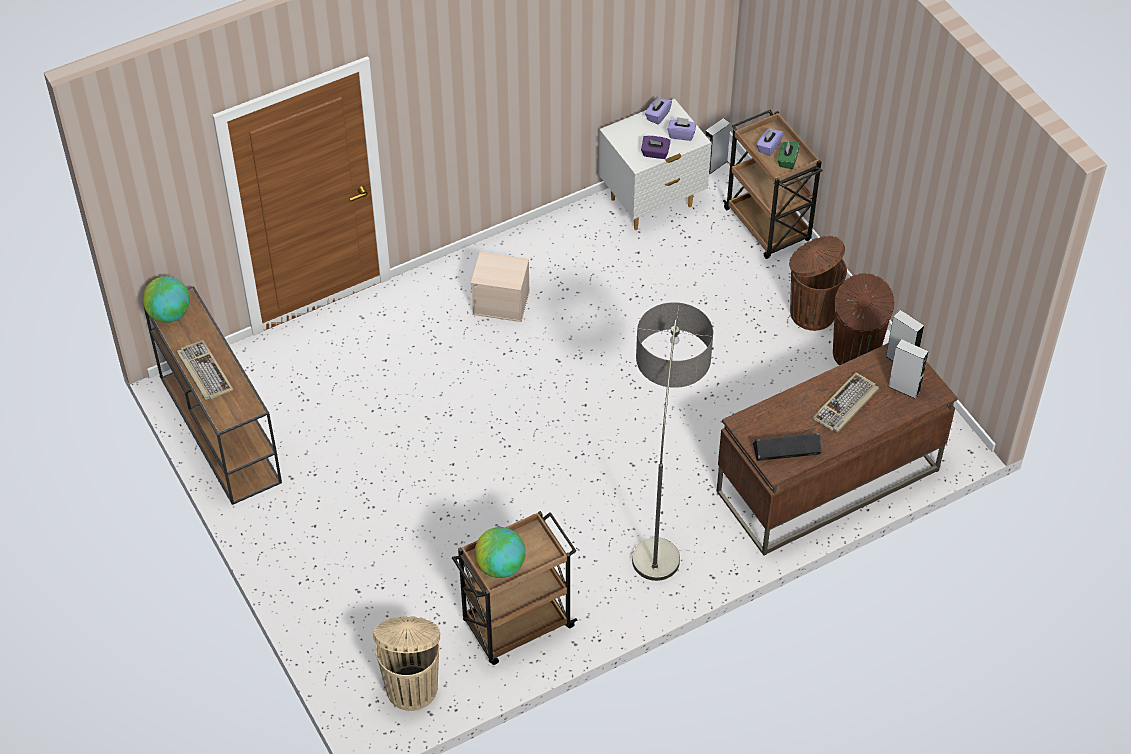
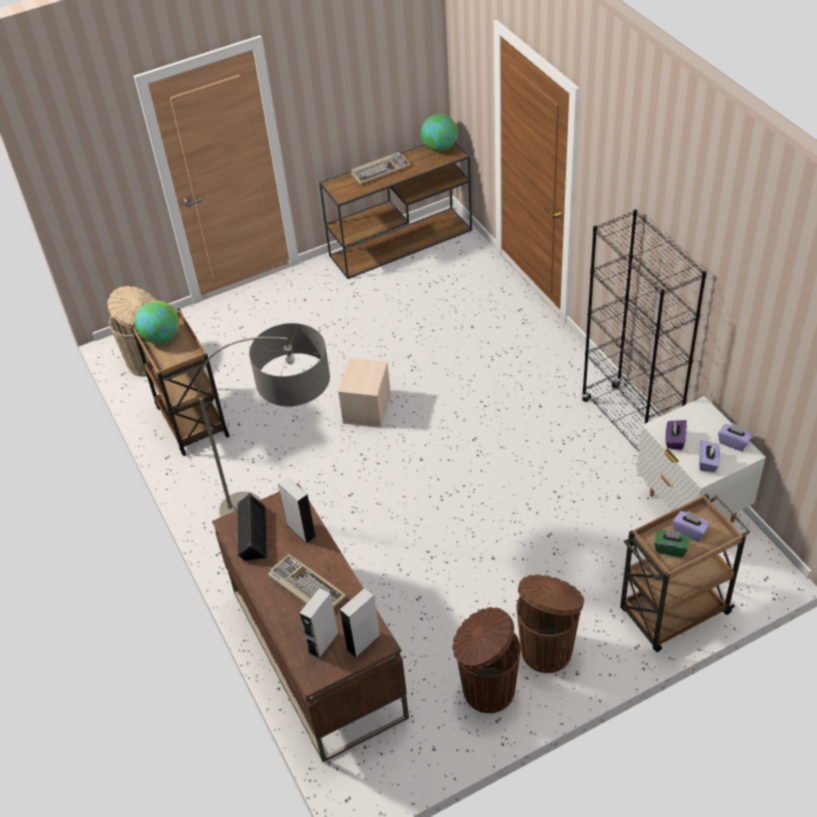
camera: 95 degrees right, 5 degrees down
beige storage box [471,252,530,322] -> beige storage box moved to [338,358,391,428]
grey speaker [705,118,731,174] -> grey speaker moved to [278,477,316,544]
none -> black bookcase [581,209,707,452]

